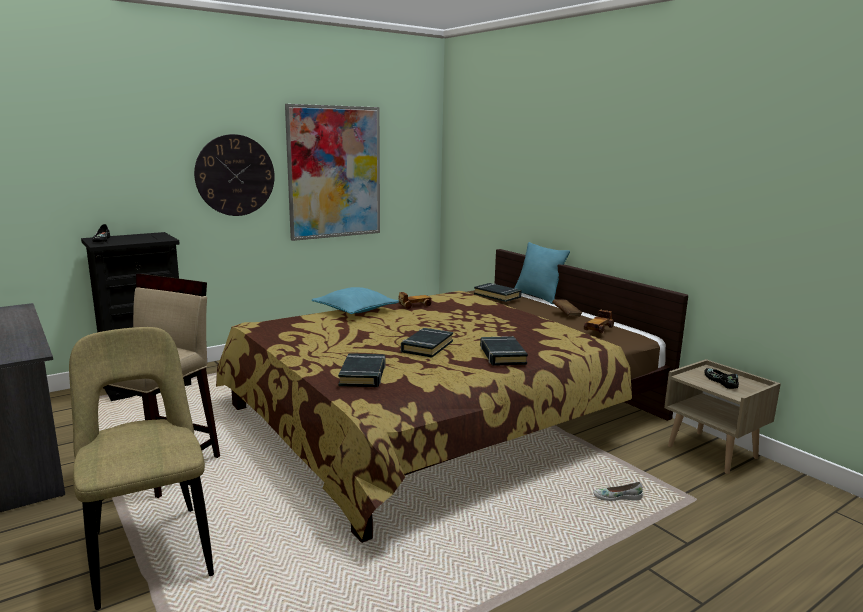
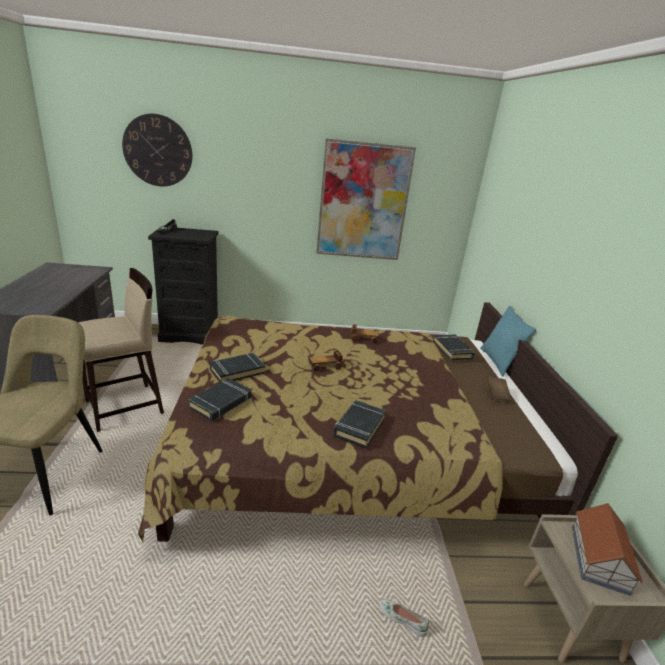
camera: 30 degrees right, 10 degrees up
wall clock [194,134,275,216] -> wall clock moved to [122,114,192,187]
turquoise pillow [311,287,399,314] -> none
black book [401,328,453,358] -> black book moved to [210,353,266,382]
toy car [584,310,614,333] -> toy car moved to [309,350,343,372]
black shoe [704,368,739,389] -> toy house [572,503,643,596]

